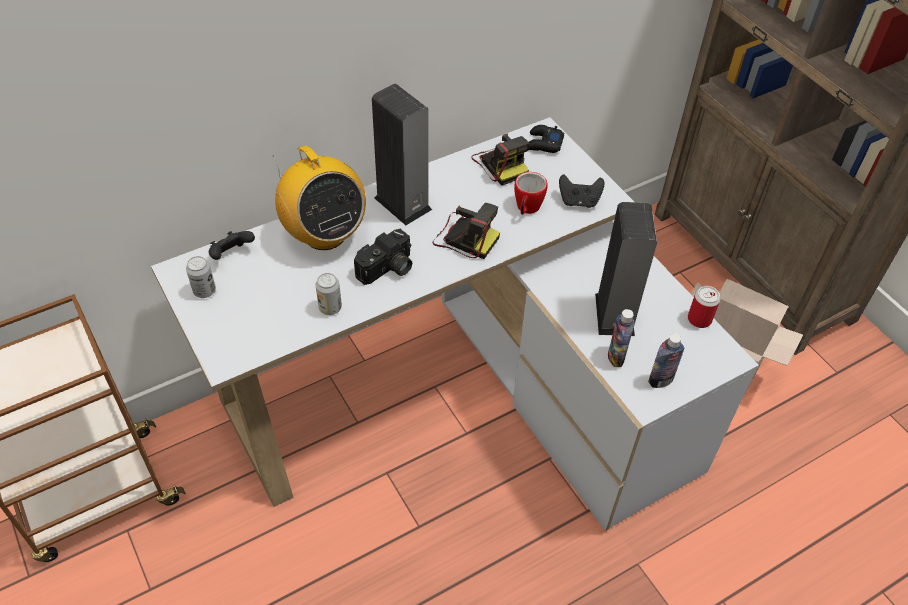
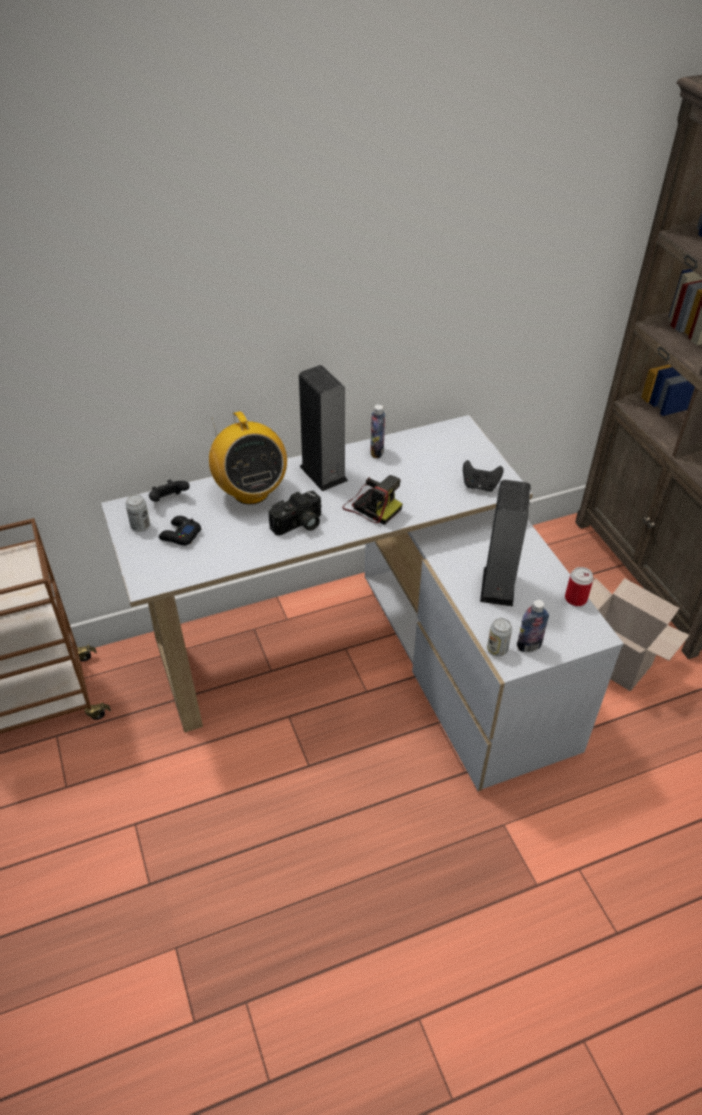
camera: 10 degrees right, 5 degrees down
can [316,273,342,315] -> can moved to [487,618,512,656]
camera [471,134,529,185] -> none
mug [514,172,547,215] -> none
black game controller [529,125,564,153] -> black game controller moved to [159,516,202,546]
bottle [608,309,634,367] -> bottle moved to [370,404,385,458]

